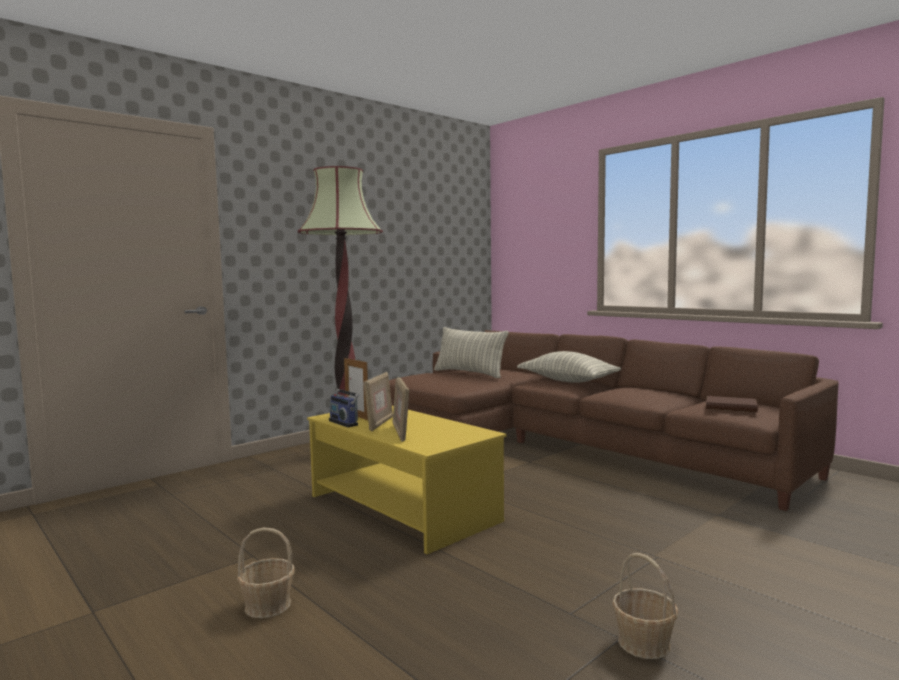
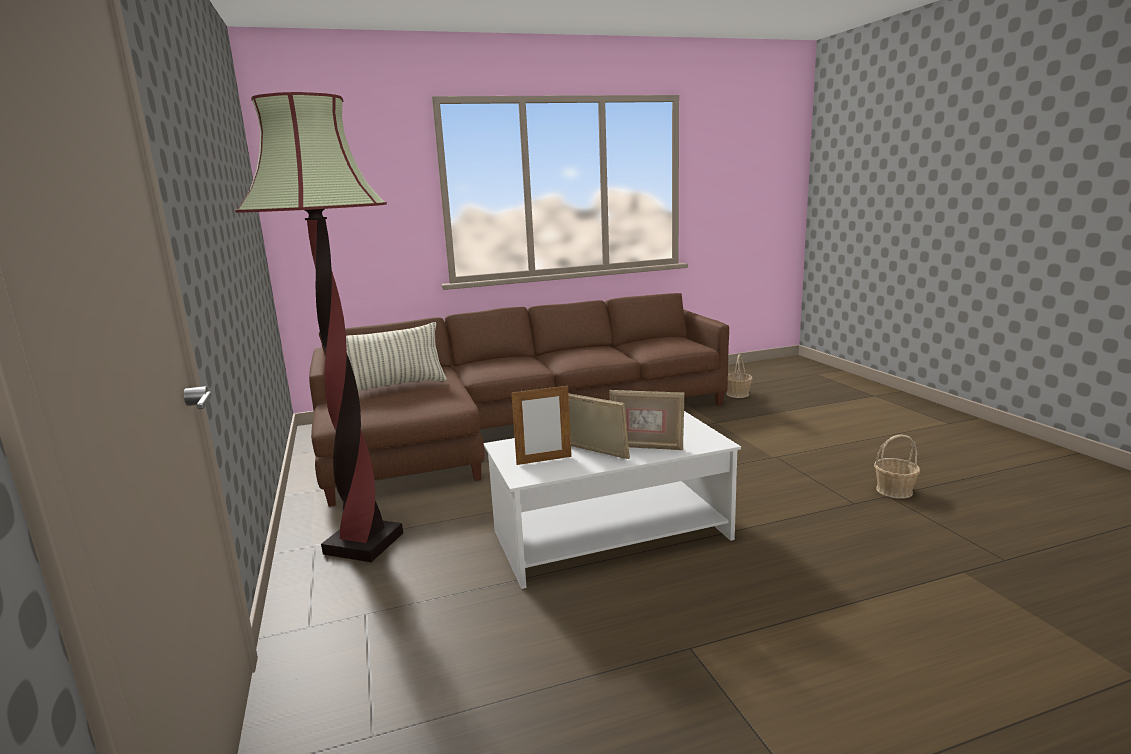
camera: 65 degrees left, 10 degrees up
basket [237,527,295,618] -> basket moved to [726,354,753,398]
yellow coffee table [307,406,507,554] -> white coffee table [484,411,741,589]
radio [329,378,359,427] -> none
pillow [517,351,621,383] -> none
brown book [706,396,758,412] -> none

